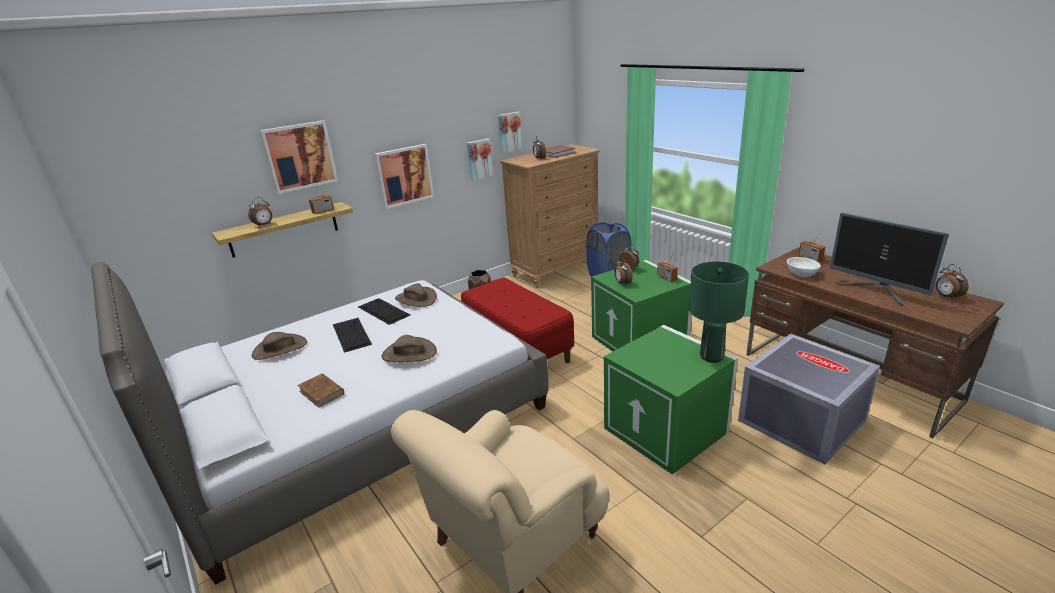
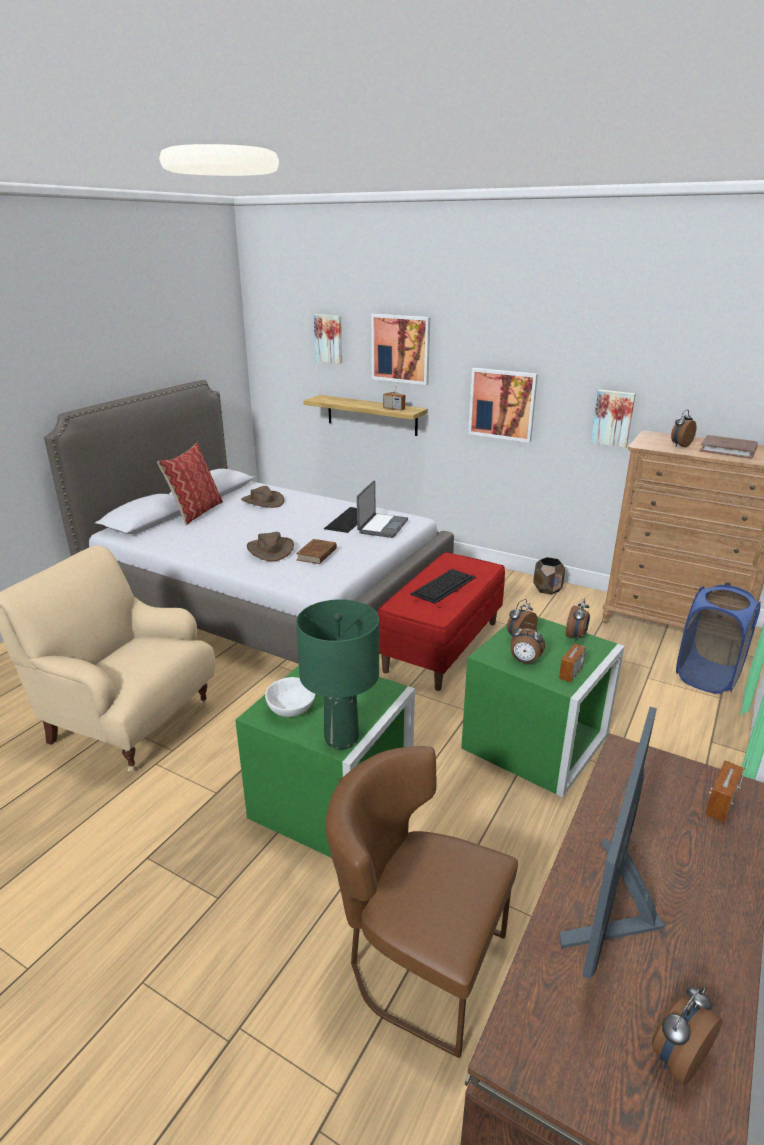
camera: 65 degrees right, 0 degrees up
alarm clock [248,197,272,226] -> alarm clock moved to [510,623,545,665]
brown book [297,373,344,408] -> brown book moved to [296,539,337,564]
keyboard [333,318,372,353] -> keyboard moved to [411,569,476,604]
brown hat [395,283,437,307] -> laptop [357,481,408,538]
picture [498,112,522,153] -> picture moved to [314,314,342,364]
grey storage box [738,333,880,465] -> brown chair [325,746,518,1058]
white bowl [787,257,821,277] -> white bowl moved to [265,677,315,717]
none -> pillow [157,442,223,525]

